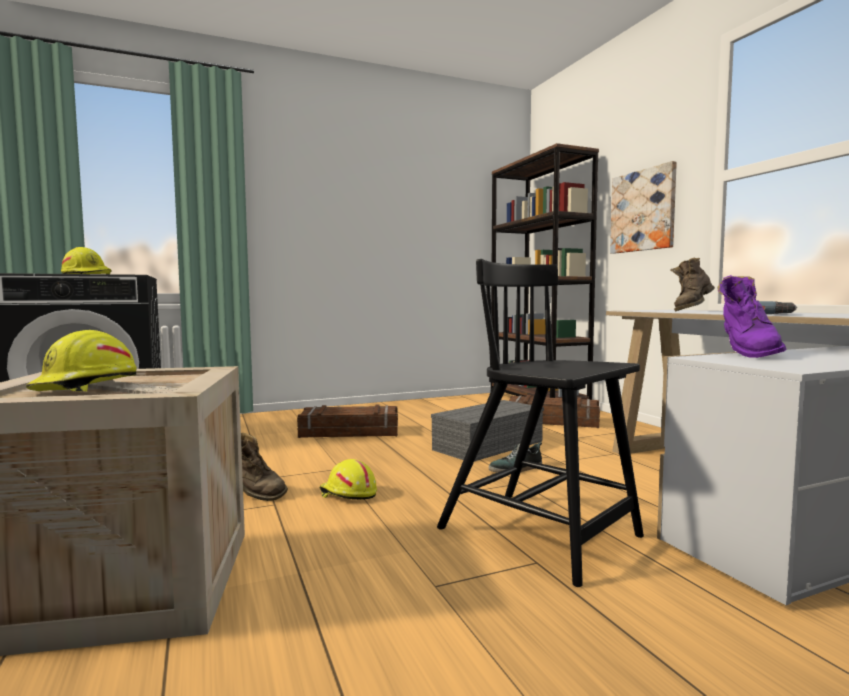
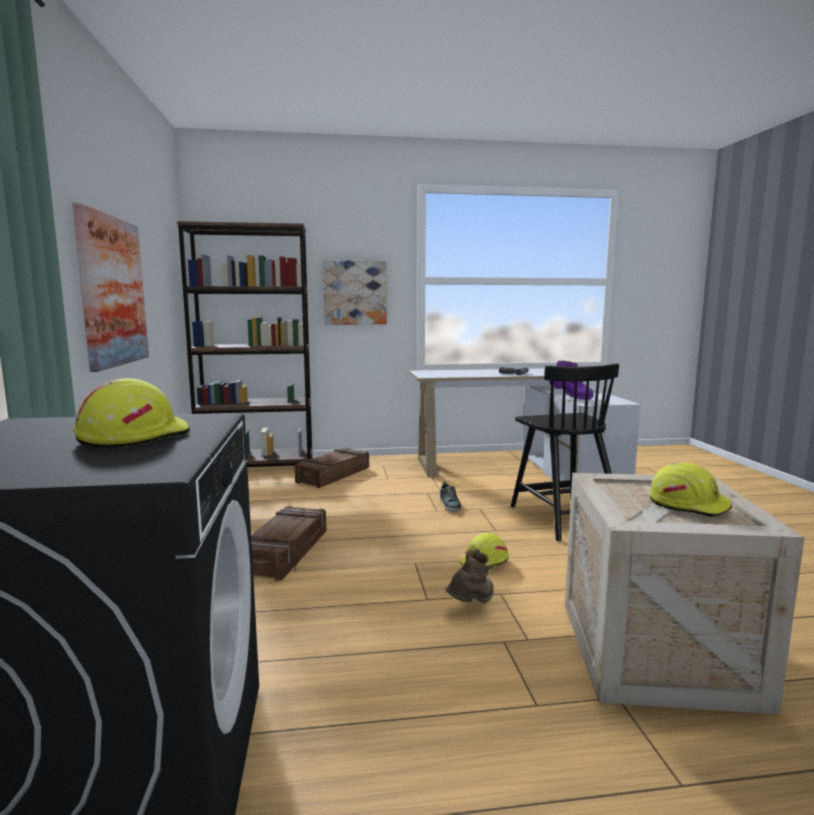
camera: 75 degrees left, 5 degrees up
grey storage box [431,400,544,461] -> none
black chair [437,259,644,587] -> black chair turned 75 degrees counterclockwise [511,363,619,541]
brown boot [670,258,715,312] -> none
none -> picture [72,202,149,372]

